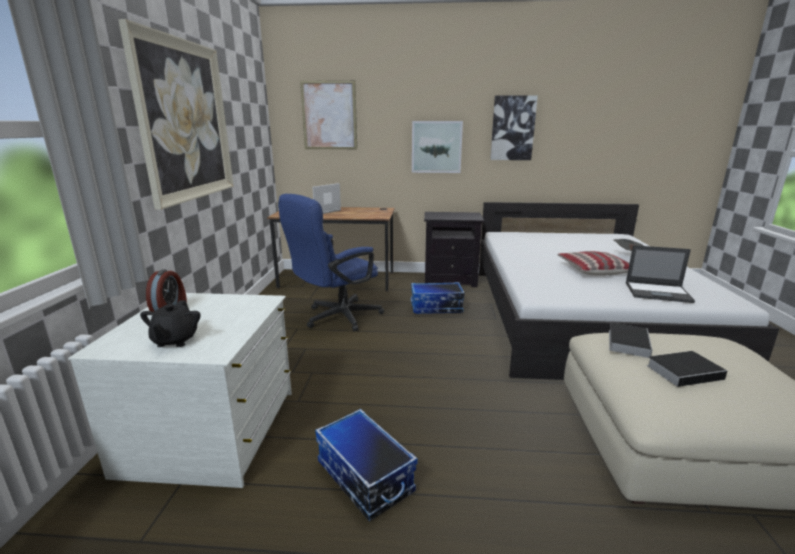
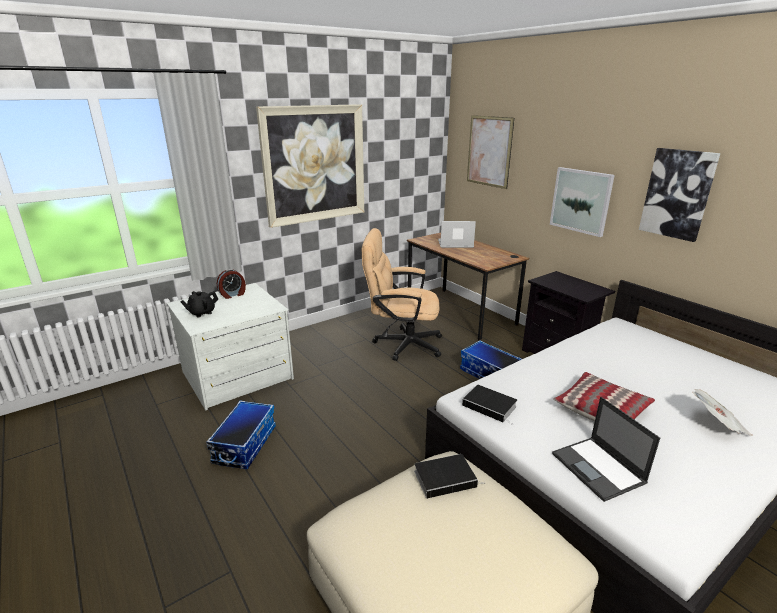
camera: 50 degrees right, 5 degrees up
blue office chair [278,194,384,332] -> beige office chair [362,228,442,361]
book [647,351,731,387] -> book moved to [462,385,517,424]

